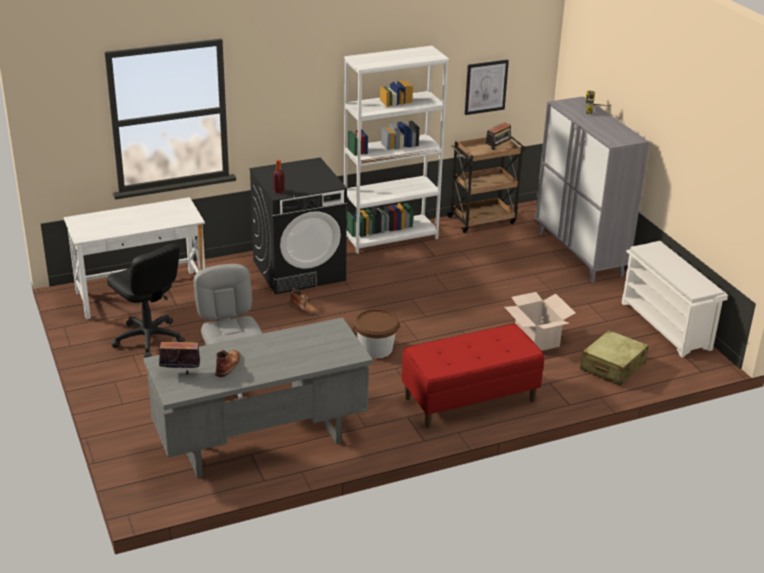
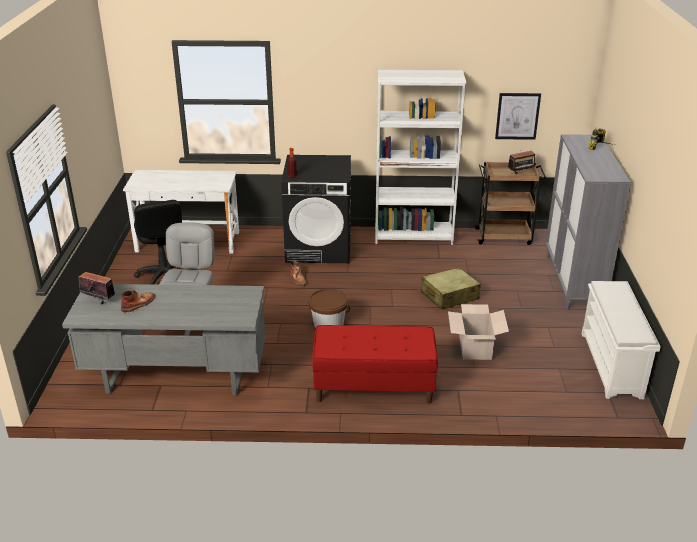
camera: 25 degrees right, 0 degrees up
beige suitcase [580,330,649,386] -> beige suitcase moved to [421,267,481,310]

